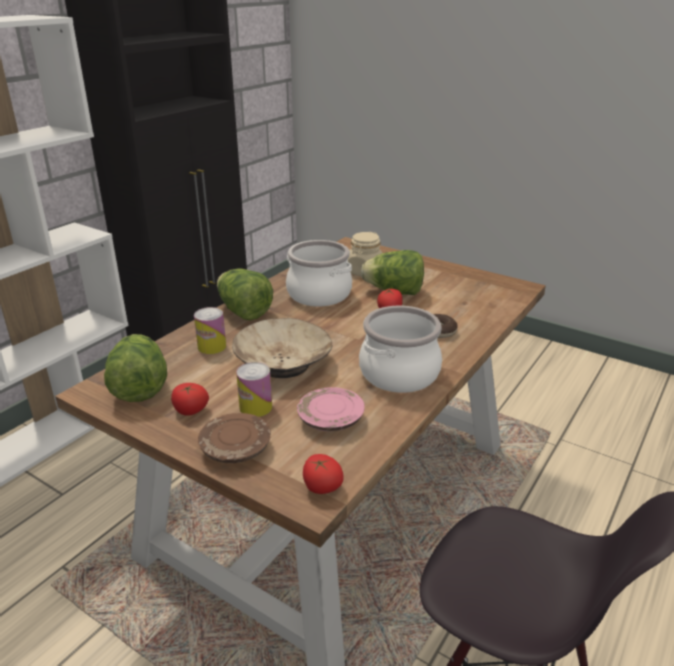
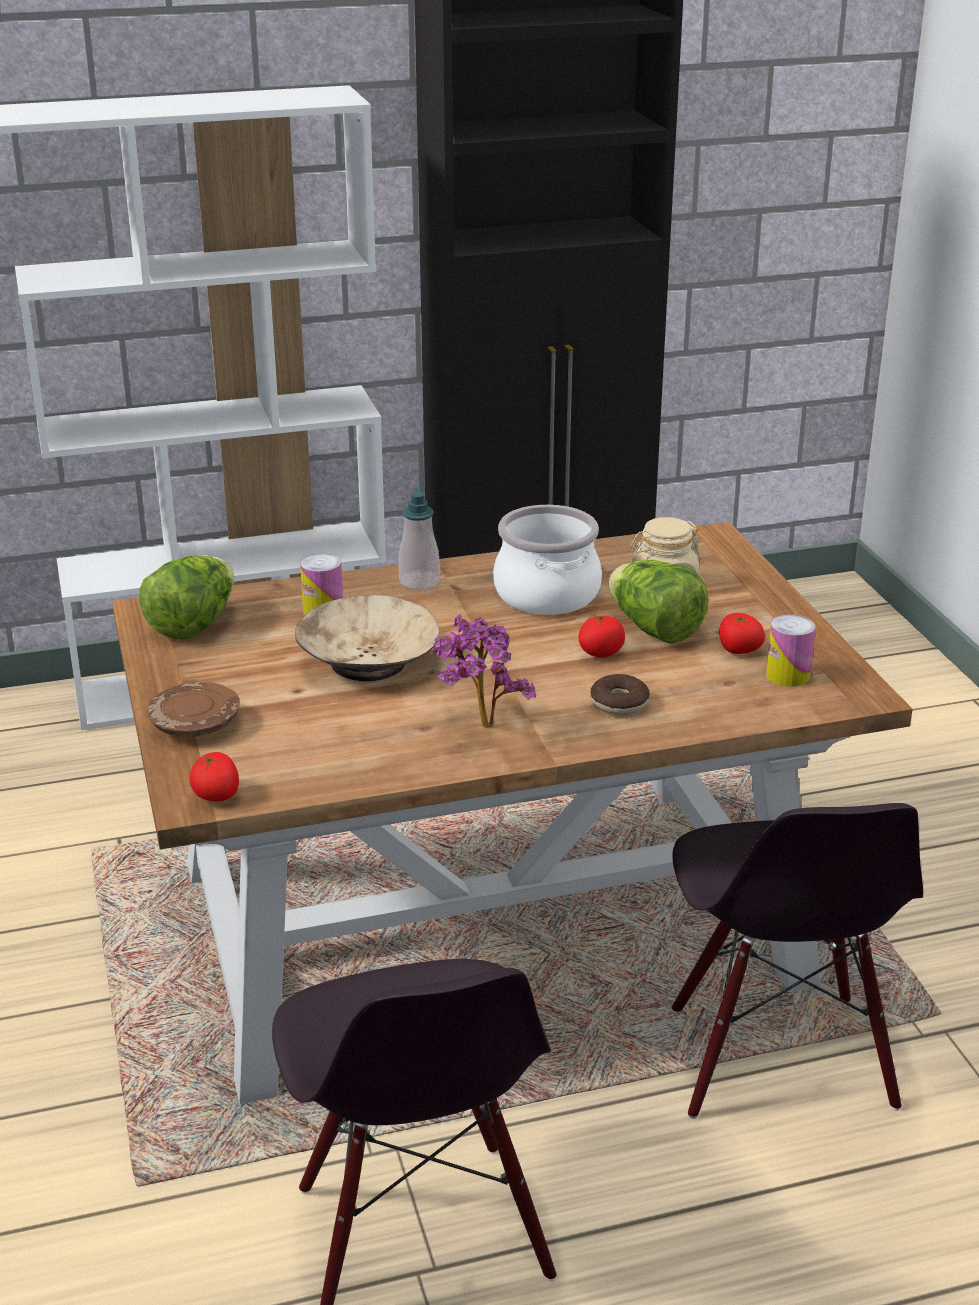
camera: 40 degrees right, 0 degrees up
tomato [171,383,209,416] -> tomato moved to [719,613,765,654]
lettuce [217,268,273,321] -> soap dispenser [399,487,440,590]
can [236,362,272,417] -> can moved to [766,614,815,687]
pink plate [297,387,365,431] -> none
cooking pot [359,306,442,393] -> potted plant [432,614,536,728]
none -> black chair [672,803,923,1119]

